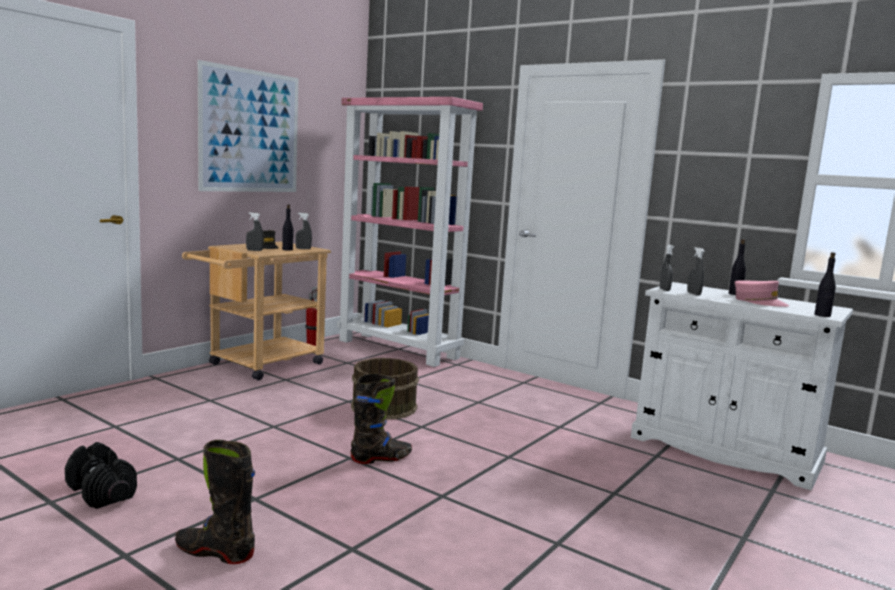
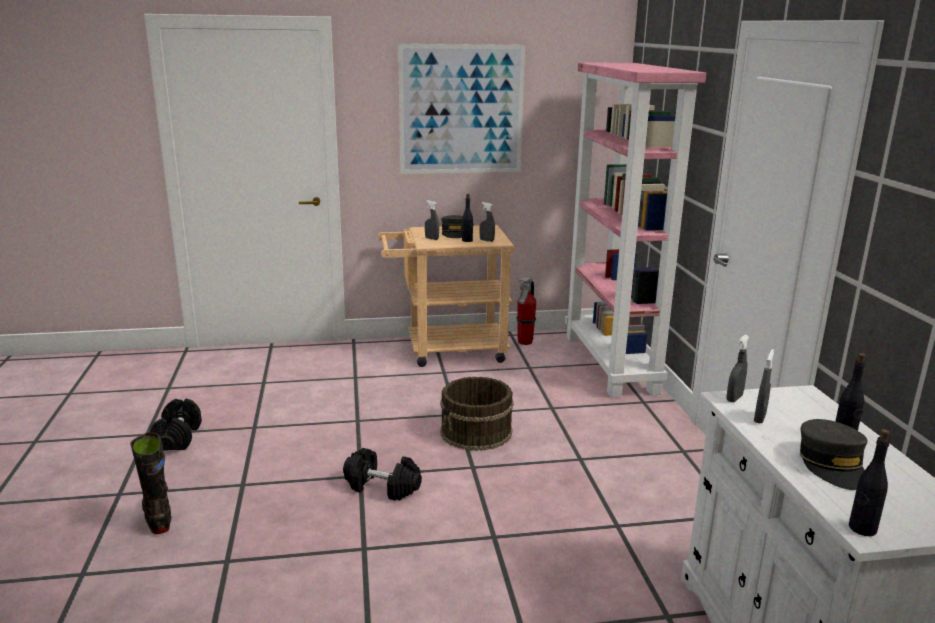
camera: 45 degrees right, 10 degrees up
black boot [350,373,412,464] -> black dumbbell [343,448,422,501]
pink cap [734,280,789,307] -> grey cap [800,419,867,490]

